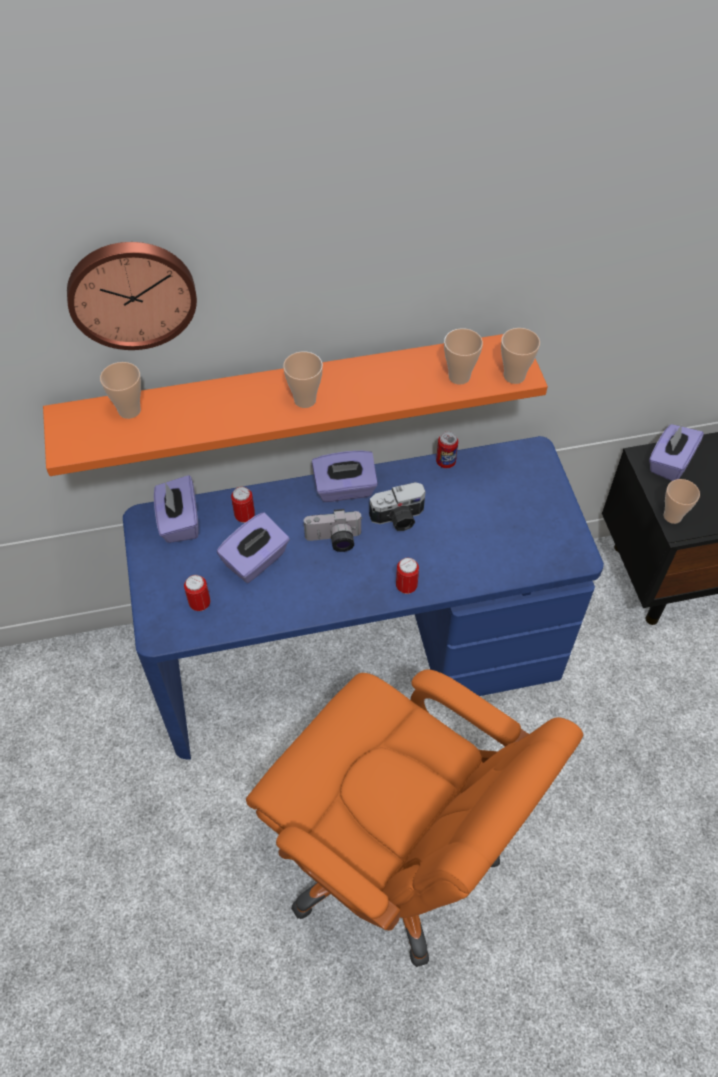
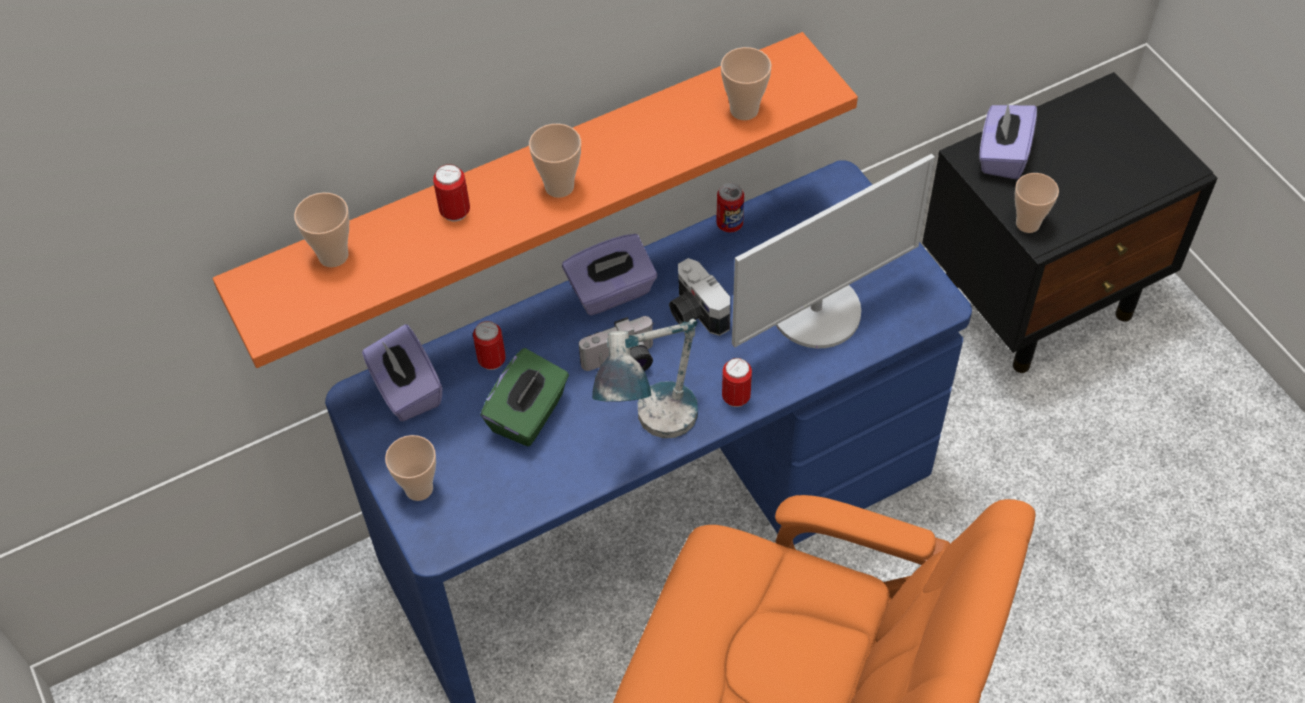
camera: 15 degrees left, 0 degrees up
wall clock [67,242,197,350] -> none
can [184,575,210,611] -> can moved to [433,164,470,222]
purple tissue box [217,512,290,583] -> green tissue box [480,348,569,446]
camera [369,482,426,531] -> camera turned 90 degrees clockwise [669,258,730,336]
cup [501,328,540,384] -> cup moved to [385,435,436,501]
none -> table lamp [592,318,698,438]
none -> monitor [732,154,935,348]

